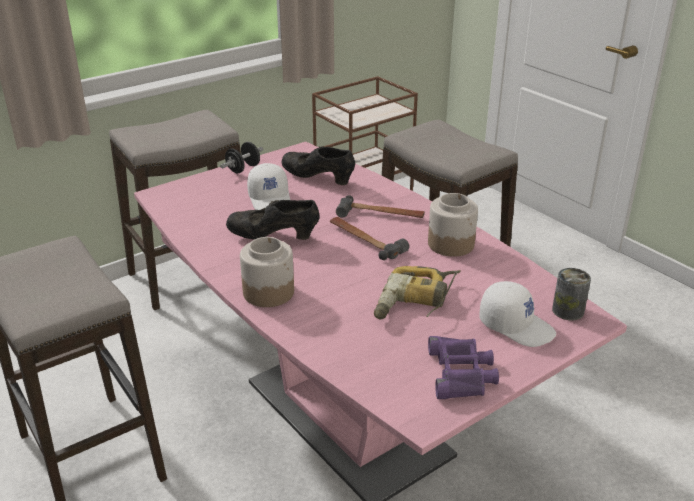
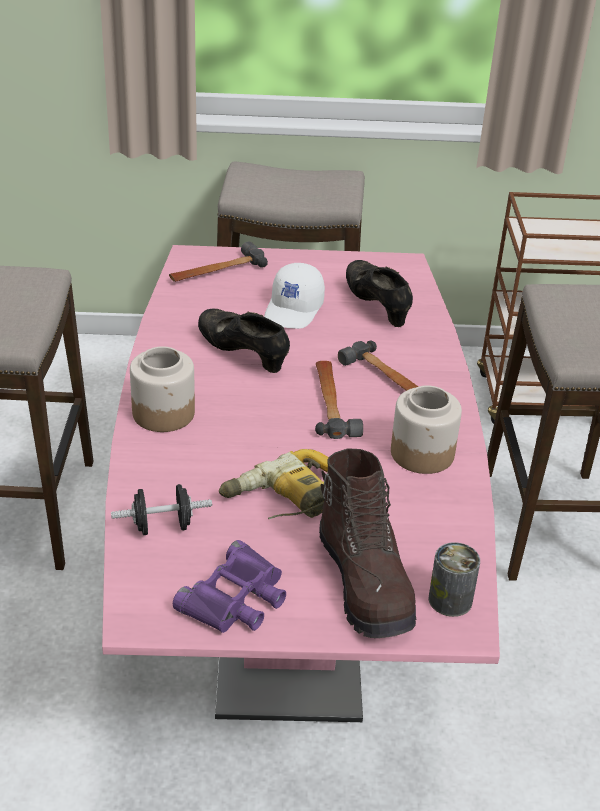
camera: 35 degrees right, 5 degrees up
black dumbbell [220,142,263,173] -> black dumbbell moved to [111,484,212,535]
white cap [479,281,556,347] -> brown boot [319,448,416,638]
none -> hammer [169,242,268,282]

